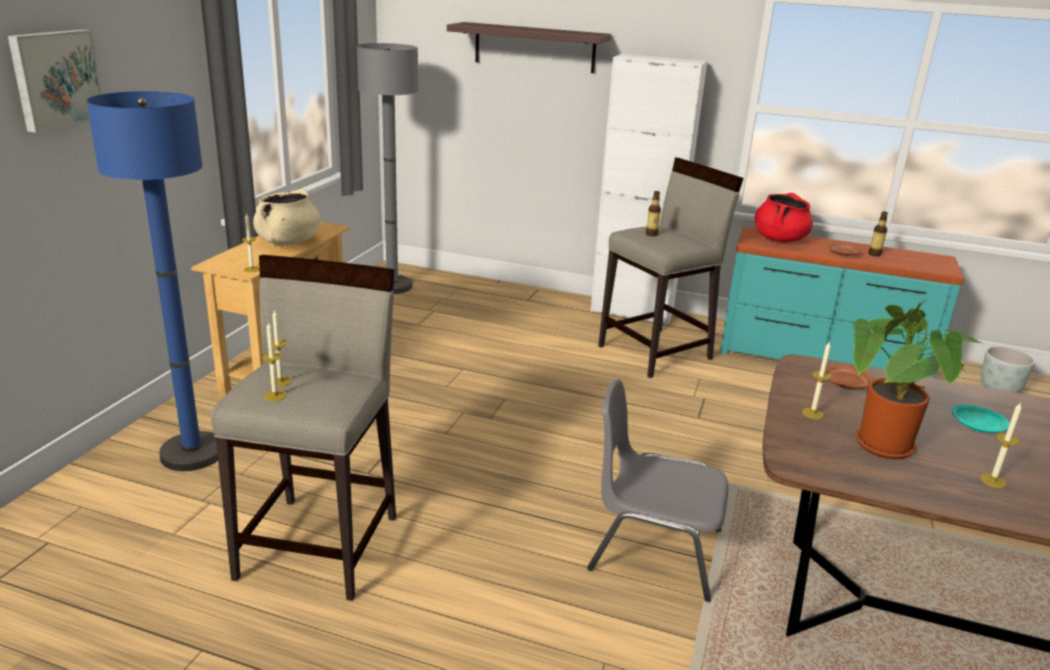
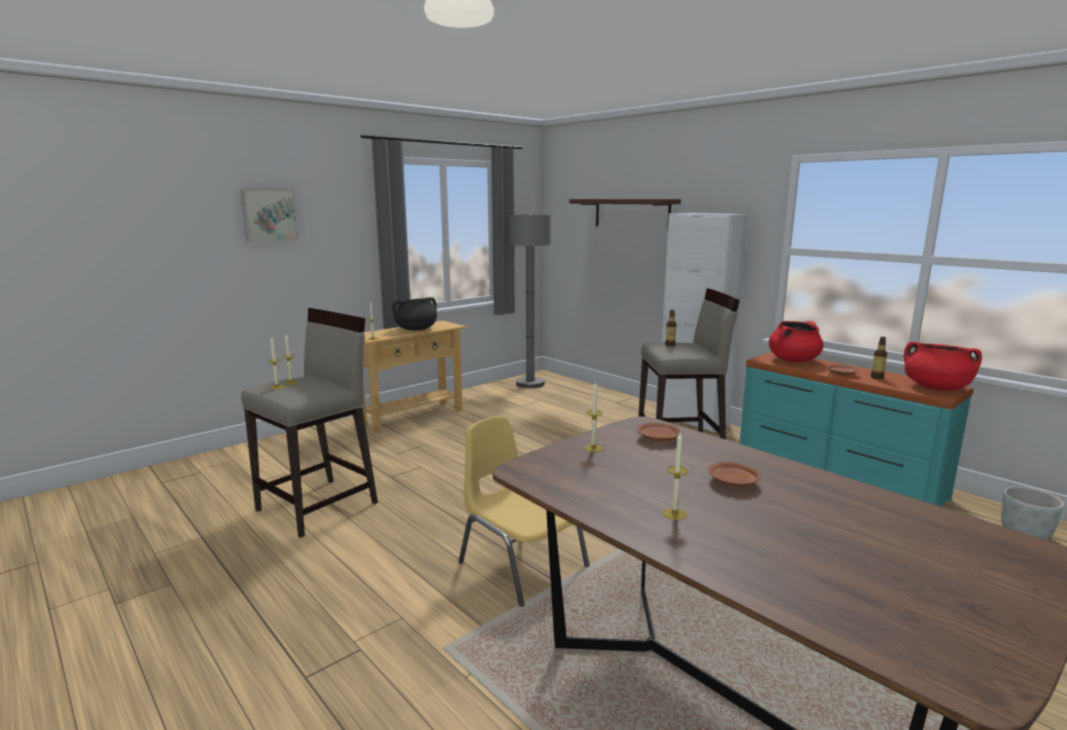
camera: 30 degrees right, 10 degrees down
blue floor lamp [86,91,218,471] -> none
beige cooking pot [253,189,320,245] -> black cooking pot [392,297,437,331]
grey chair [587,379,729,602] -> yellow chair [458,416,589,607]
potted plant [853,300,982,459] -> none
turquoise plate [952,405,1010,433] -> brown plate [708,462,761,487]
none -> red cooking pot [904,342,982,390]

